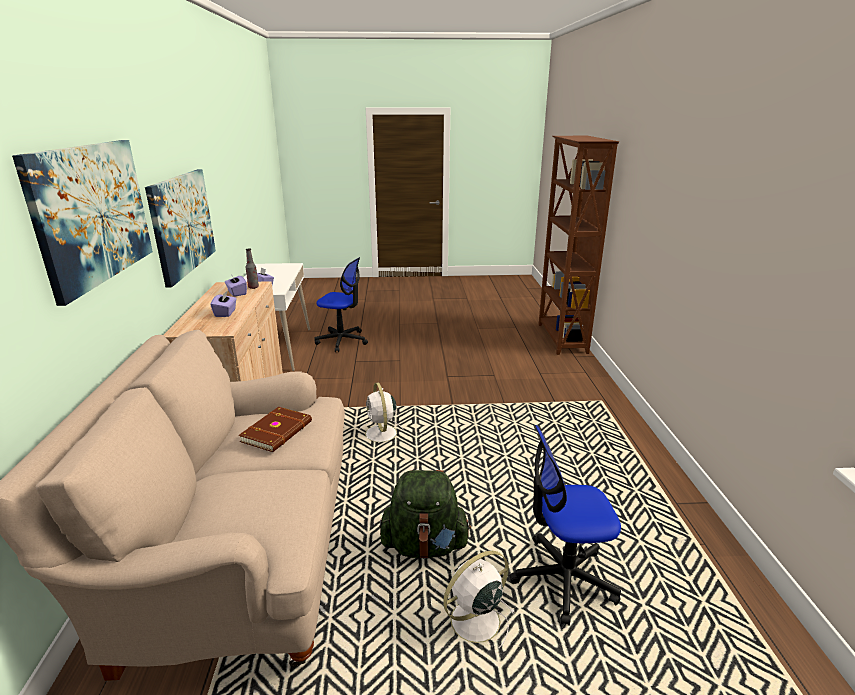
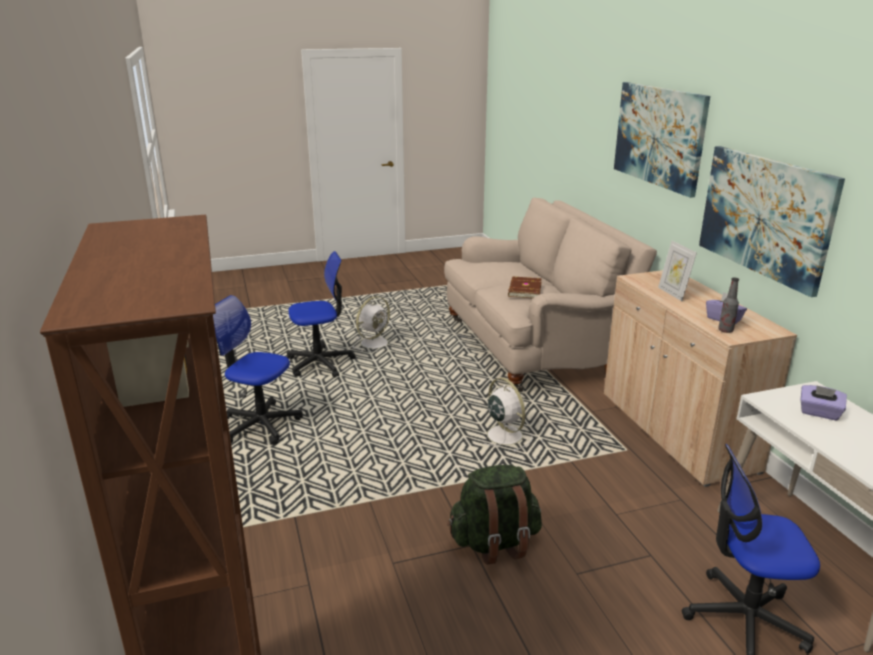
camera: 165 degrees right, 0 degrees up
purple tissue box [211,290,237,317] -> picture frame [658,241,697,301]
green backpack [379,470,471,559] -> green backpack moved to [448,465,542,565]
none -> office chair [213,295,303,445]

